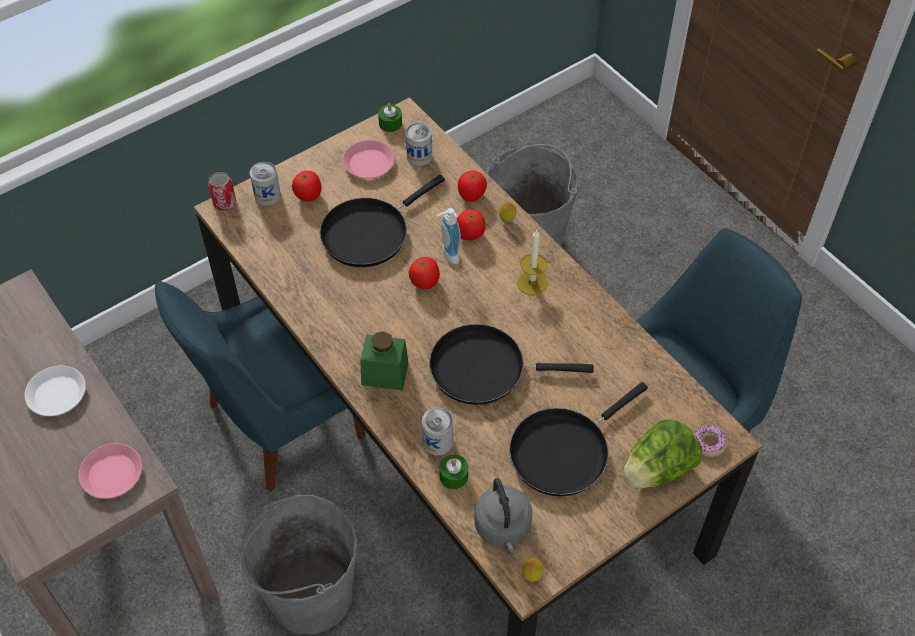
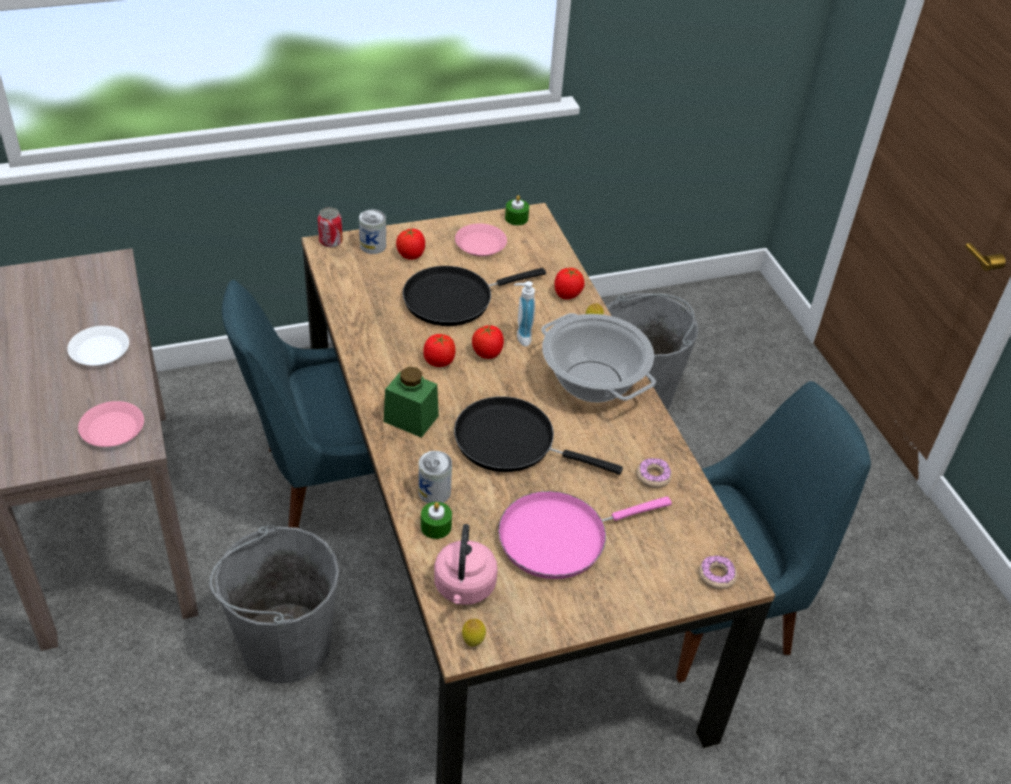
camera: 15 degrees right, 10 degrees down
can [406,123,432,166] -> none
tomato [457,209,486,240] -> tomato moved to [423,334,455,367]
grey kettle [474,478,533,552] -> pink kettle [434,524,498,605]
black frying pan [509,382,648,496] -> pink frying pan [498,491,672,579]
candle [517,230,548,295] -> cooking pot [541,313,656,402]
lettuce [623,419,702,488] -> none
none -> donut [637,458,672,488]

